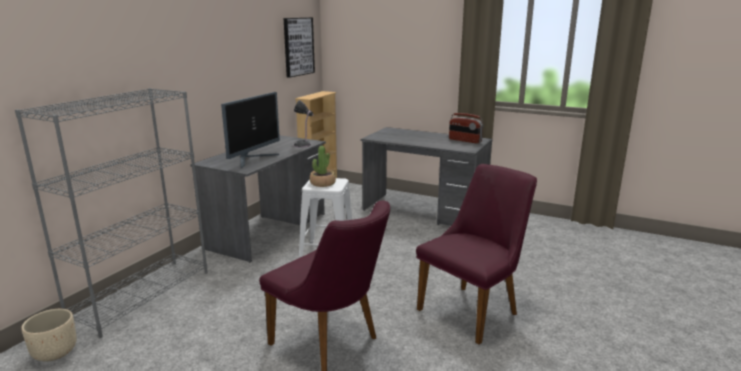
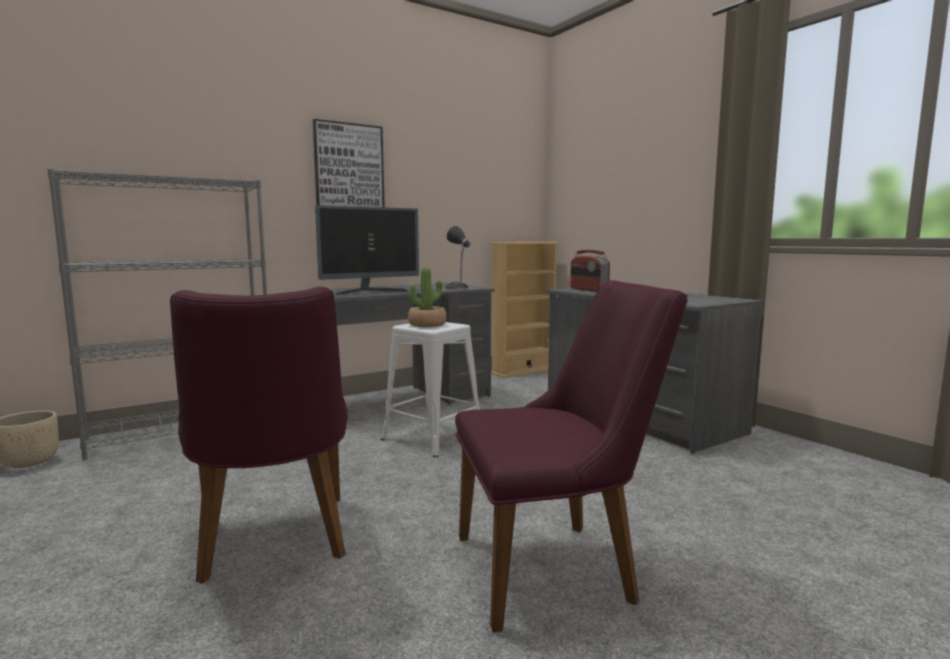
camera: 30 degrees right, 10 degrees down
picture [284,17,315,78] -> picture moved to [313,119,385,208]
radio [449,113,484,144] -> radio moved to [570,250,610,292]

